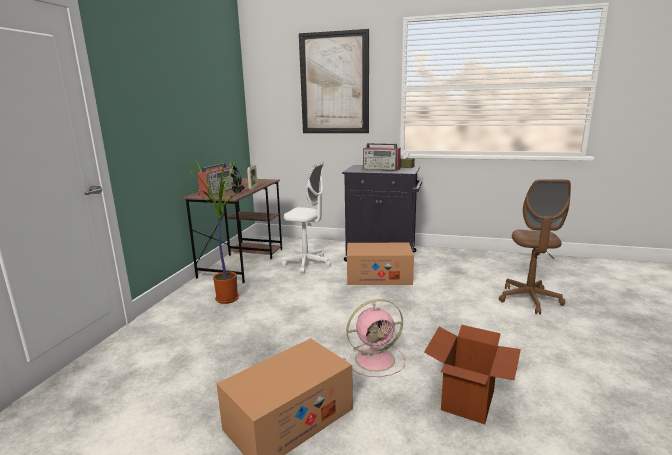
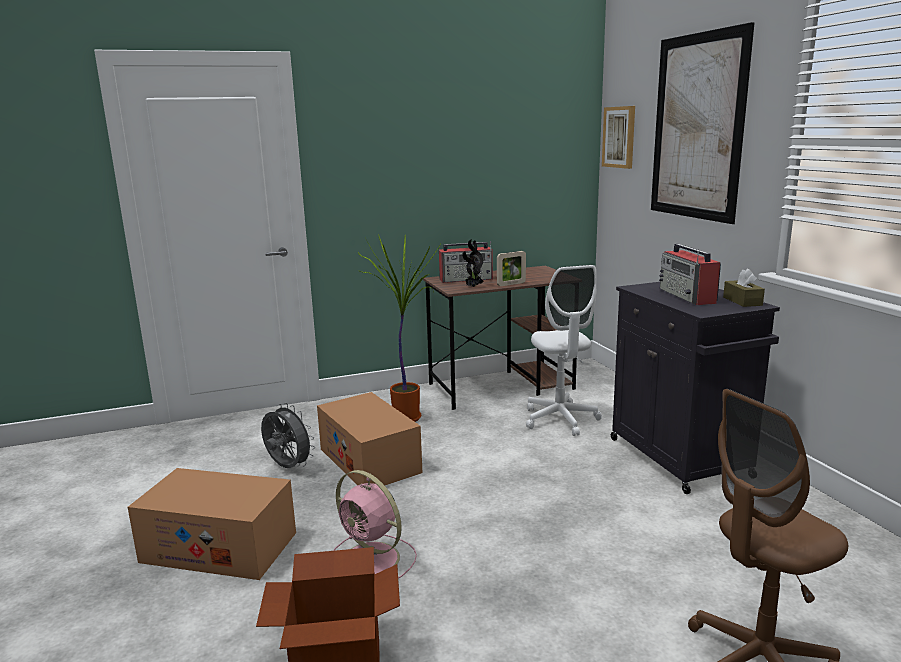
camera: 55 degrees right, 0 degrees up
cardboard box [347,242,414,285] -> cardboard box moved to [317,392,422,486]
none -> grey fan [261,403,315,468]
none -> picture [602,106,635,169]

